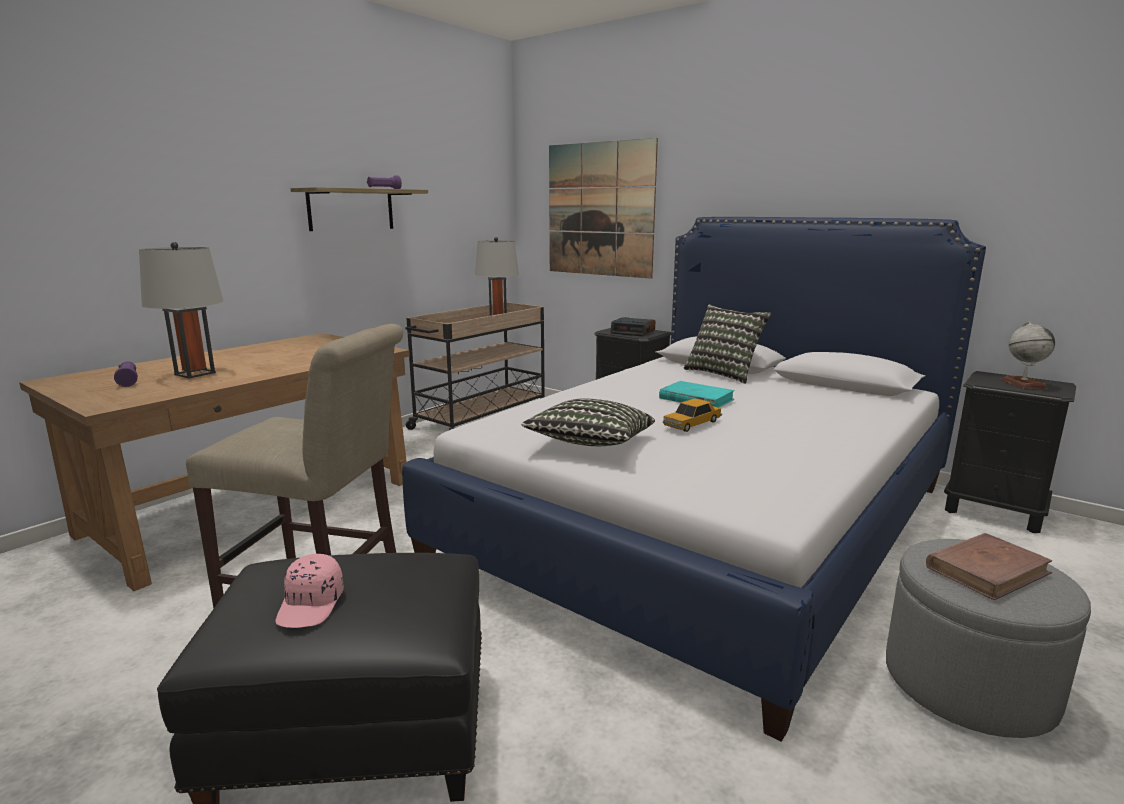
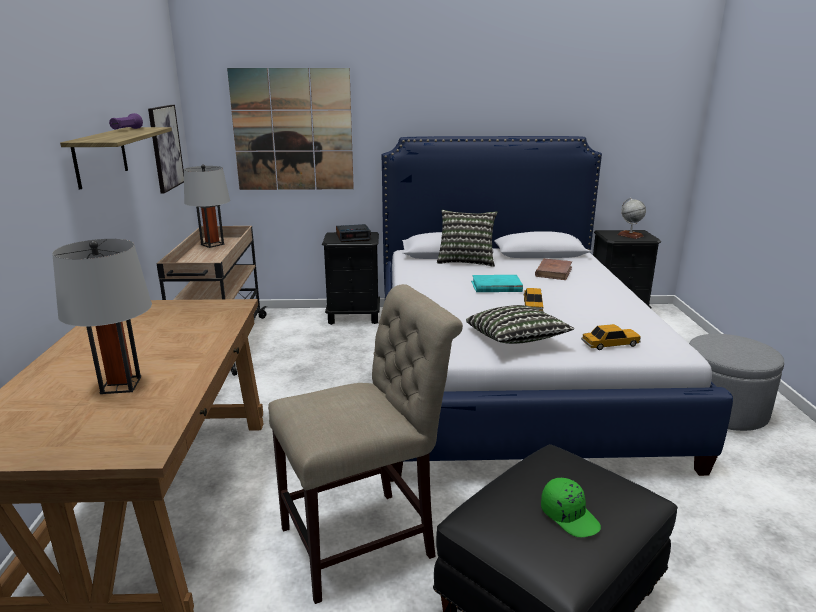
camera: 40 degrees left, 5 degrees up
purple flashlight [114,361,138,387] -> none
pink cap [275,554,344,628] -> green cap [541,478,601,537]
brown book [926,533,1052,600] -> brown book moved to [535,258,572,280]
none -> picture [148,105,184,193]
none -> toy car [581,324,641,350]

